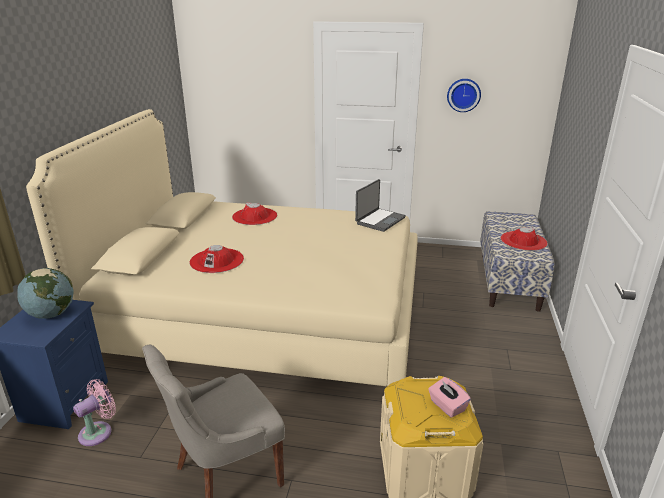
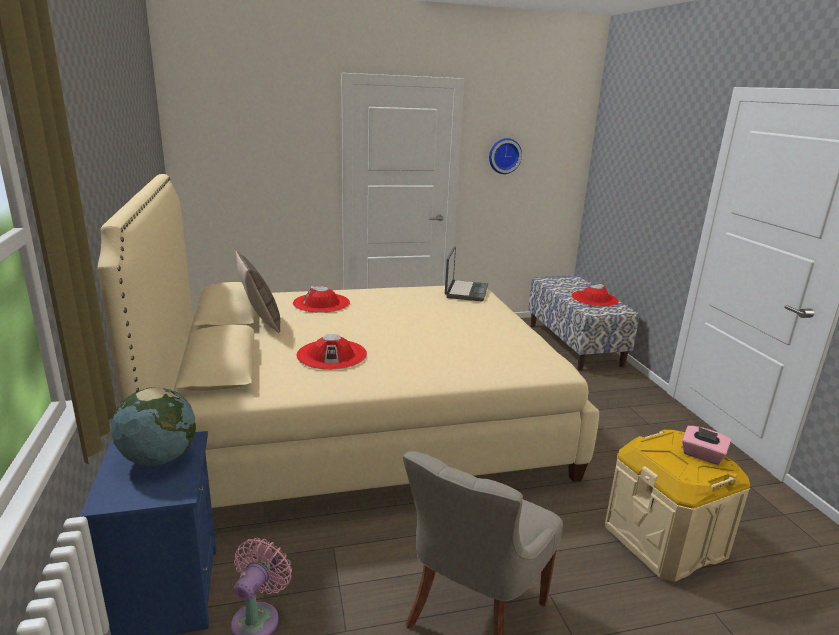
camera: 25 degrees left, 5 degrees down
none -> pillow [235,250,280,333]

